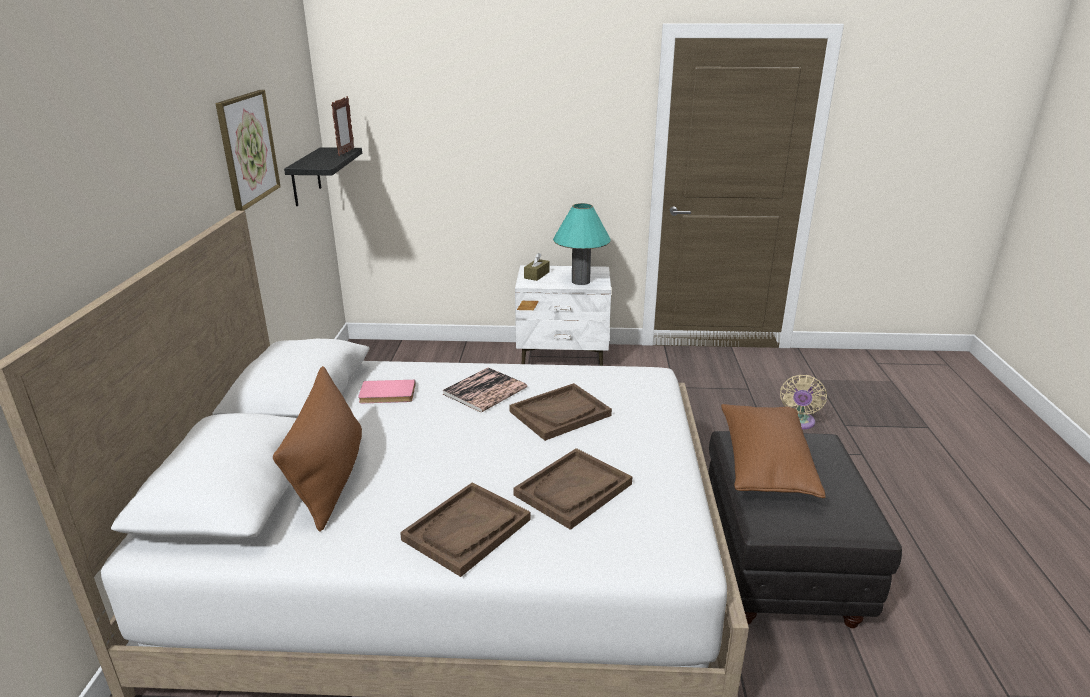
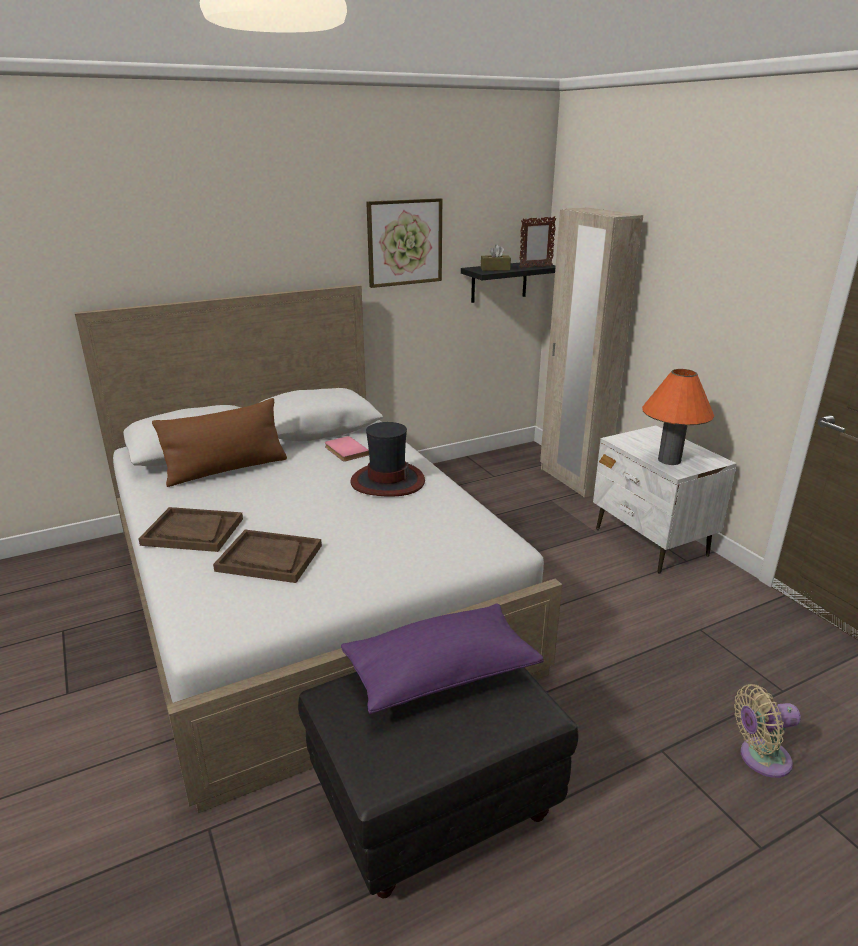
camera: 60 degrees right, 0 degrees up
book [442,367,527,413] -> hat [351,422,425,497]
brown tray [509,383,612,441] -> none
brown tissue box [524,253,550,281] -> brown tissue box moved to [481,245,511,271]
turquoise table lamp [553,203,611,285] -> orange table lamp [642,369,714,465]
brown pillow [721,404,826,498] -> purple pillow [341,603,544,714]
none -> beige wardrobe [540,207,643,498]

